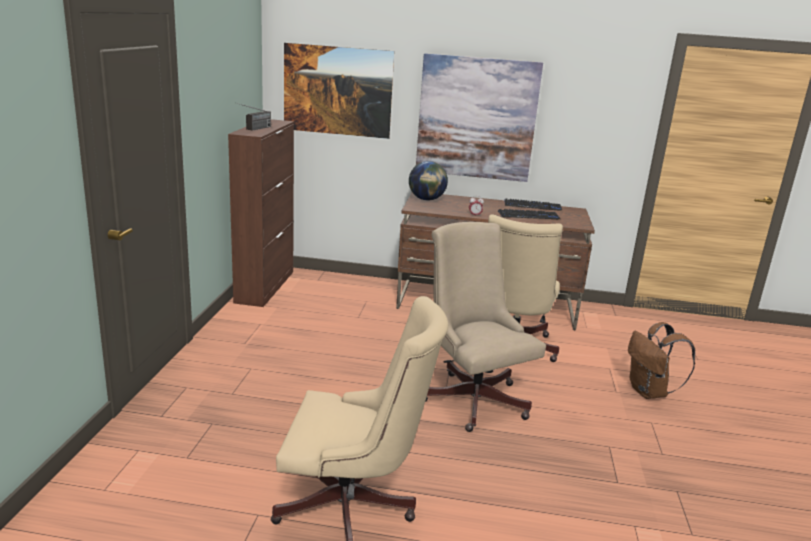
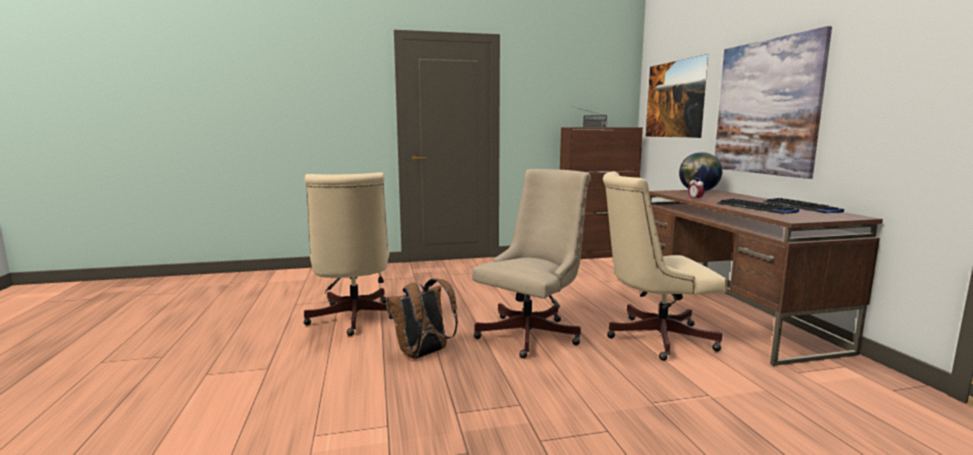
camera: 70 degrees right, 10 degrees down
brown backpack [628,322,695,399] -> brown backpack moved to [386,278,458,359]

